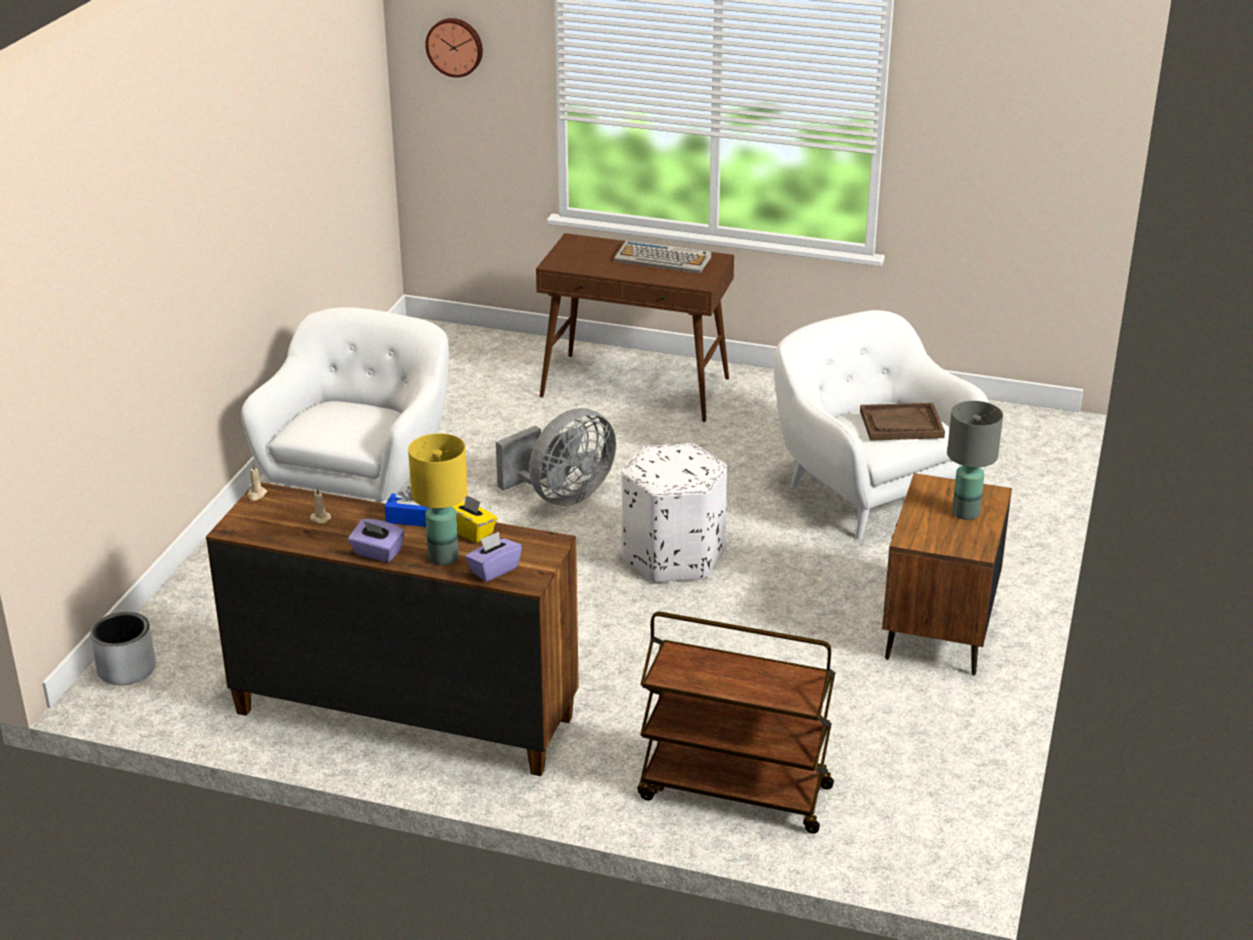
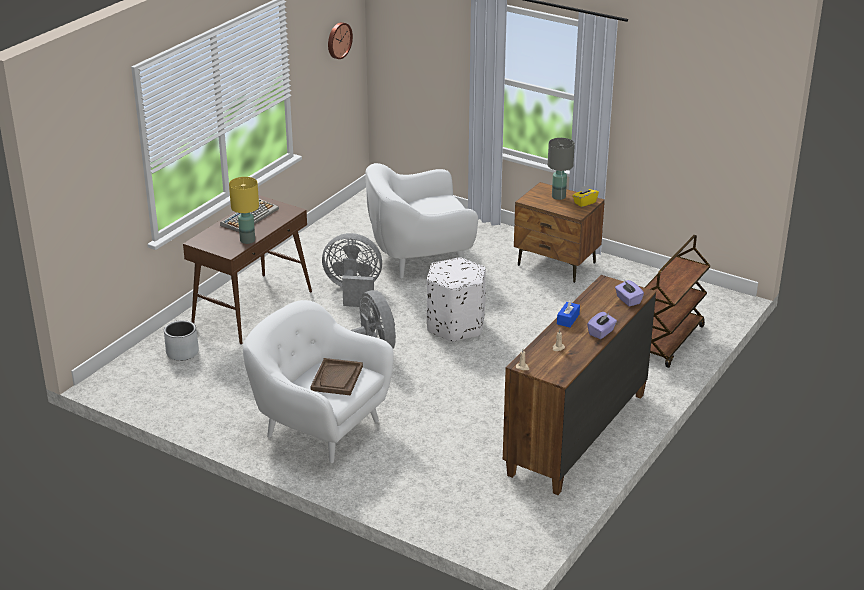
camera: 75 degrees left, 0 degrees up
grey planter [90,612,156,685] -> grey planter moved to [164,320,199,361]
yellow table lamp [408,433,468,565] -> yellow table lamp moved to [229,177,259,244]
wall clock [425,18,483,78] -> wall clock moved to [328,22,353,59]
yellow tissue box [452,495,497,543] -> yellow tissue box moved to [573,185,599,207]
brown tray [860,403,945,441] -> brown tray moved to [310,358,363,395]
none -> grey fan [322,233,382,308]

